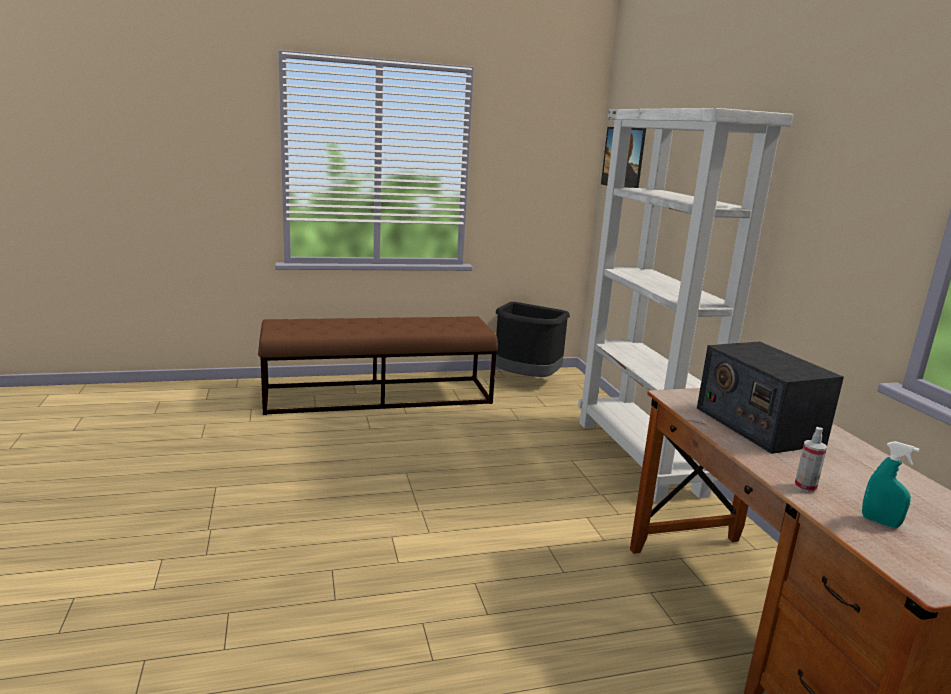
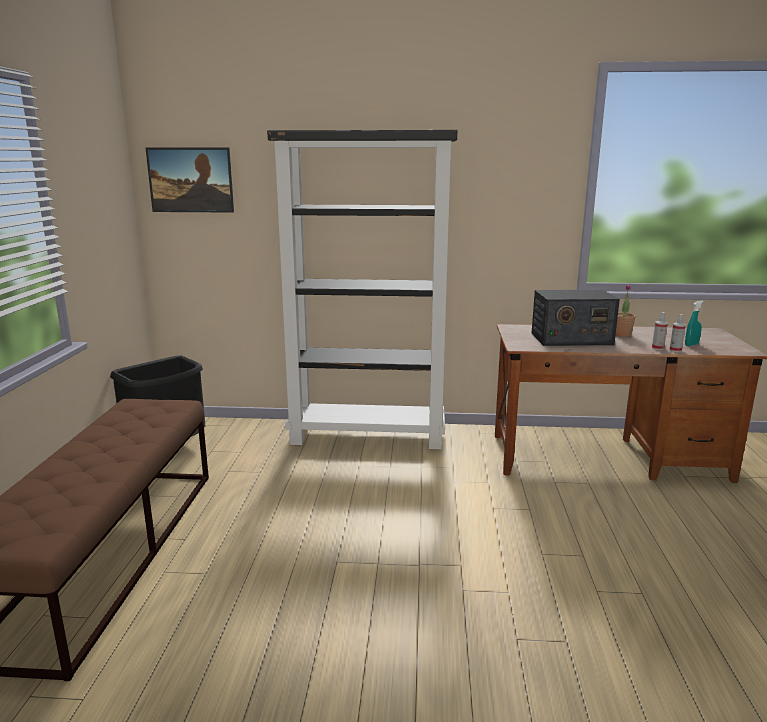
camera: 70 degrees left, 0 degrees up
white bookcase [578,108,793,503] -> black bookcase [267,130,457,449]
none -> potted plant [615,284,636,337]
none -> spray bottle [669,314,686,352]

